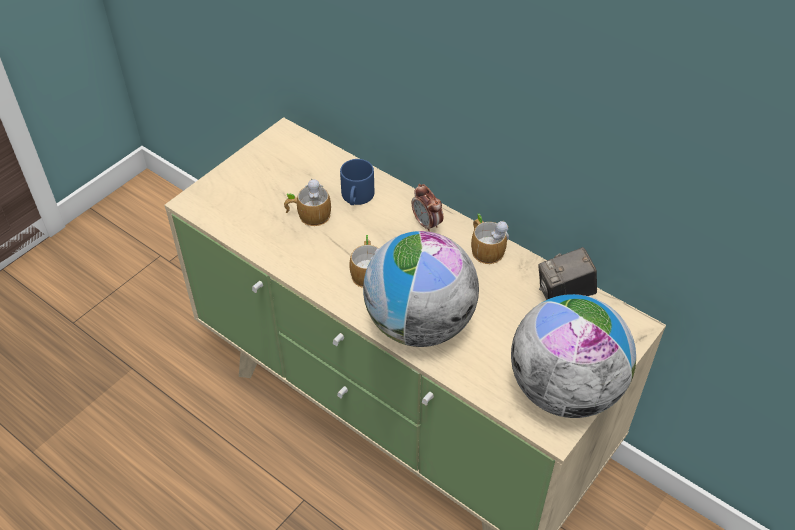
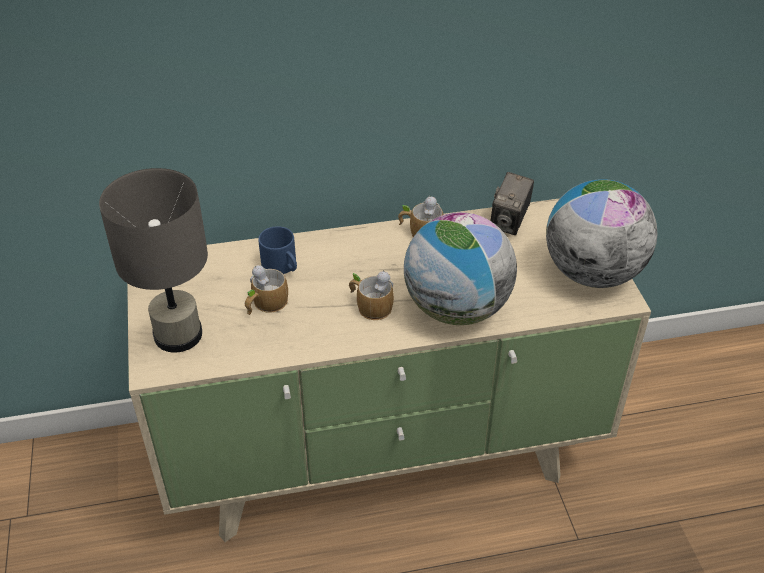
camera: 50 degrees left, 5 degrees down
alarm clock [412,184,443,232] -> none
none -> grey table lamp [99,168,208,353]

